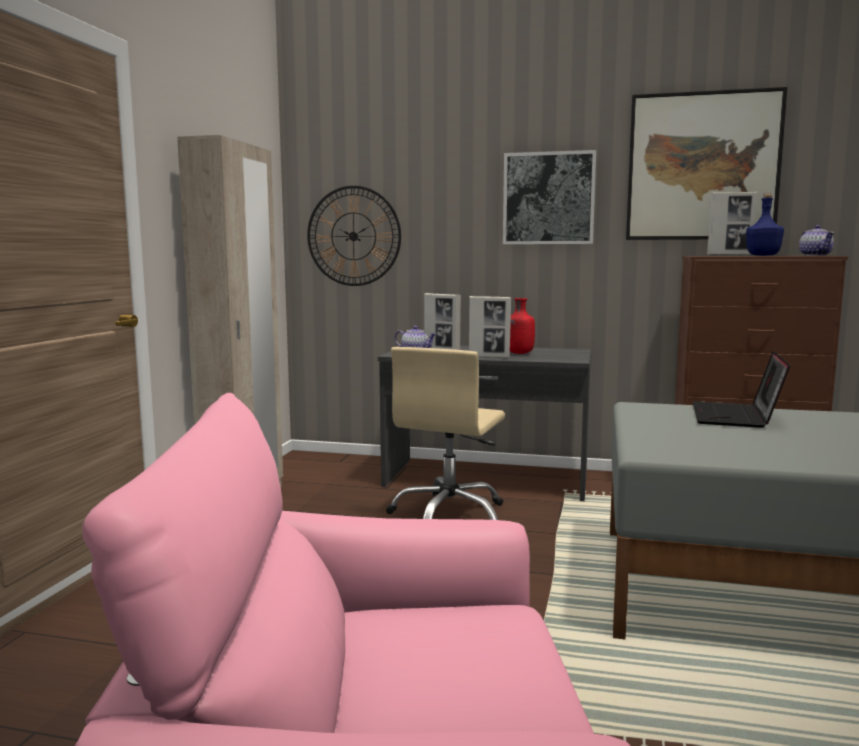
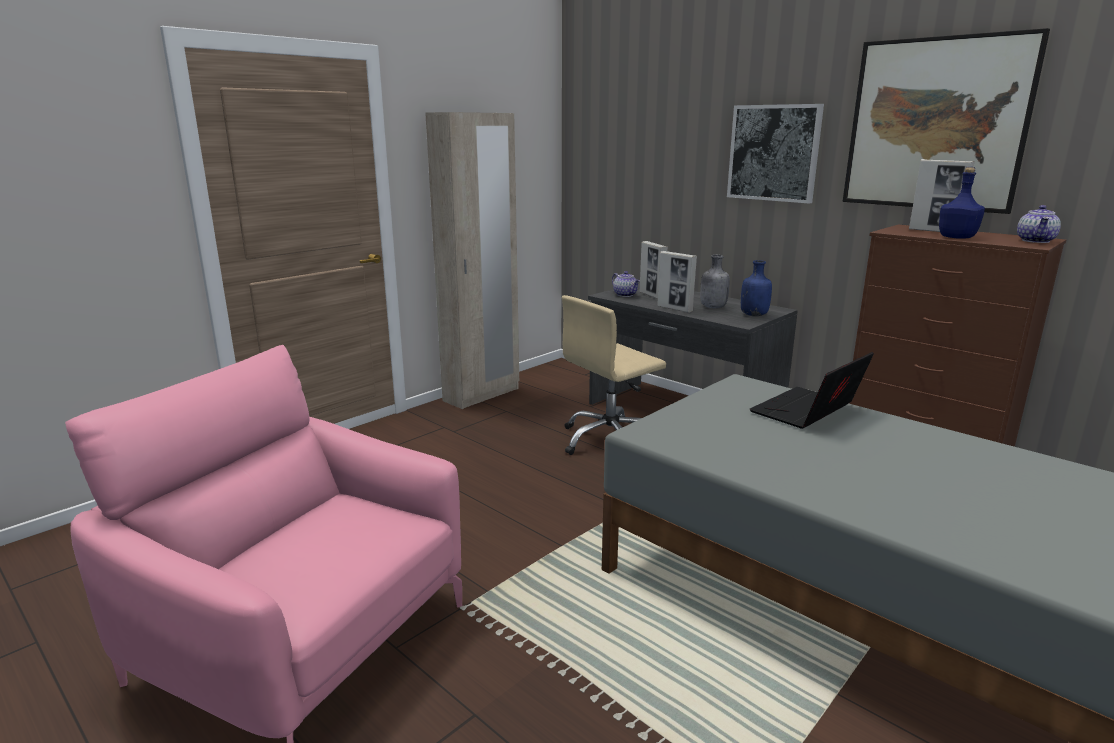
camera: 30 degrees right, 10 degrees up
wall clock [307,186,401,286] -> none
red bottle [510,298,535,354] -> grey bottle [700,255,730,308]
none -> blue bottle [741,260,772,316]

